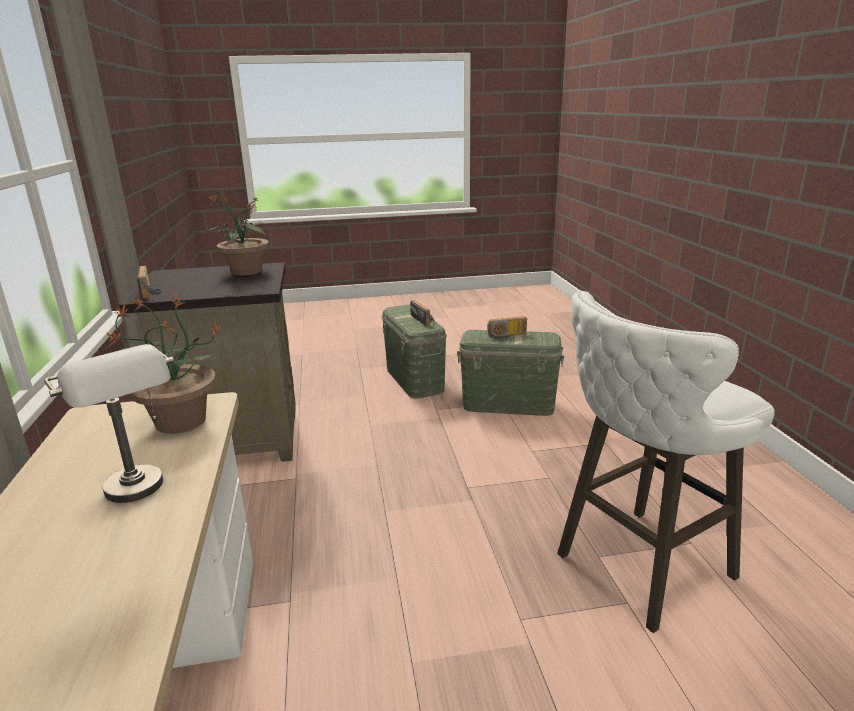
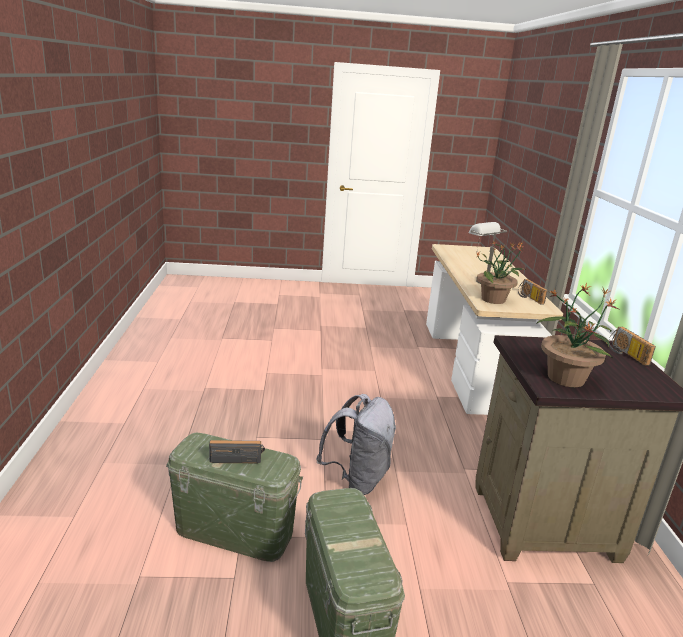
camera: 175 degrees left, 0 degrees up
radio [410,300,434,326] -> radio moved to [518,279,547,305]
white stool [557,290,775,633] -> none
none -> grey backpack [316,394,396,495]

